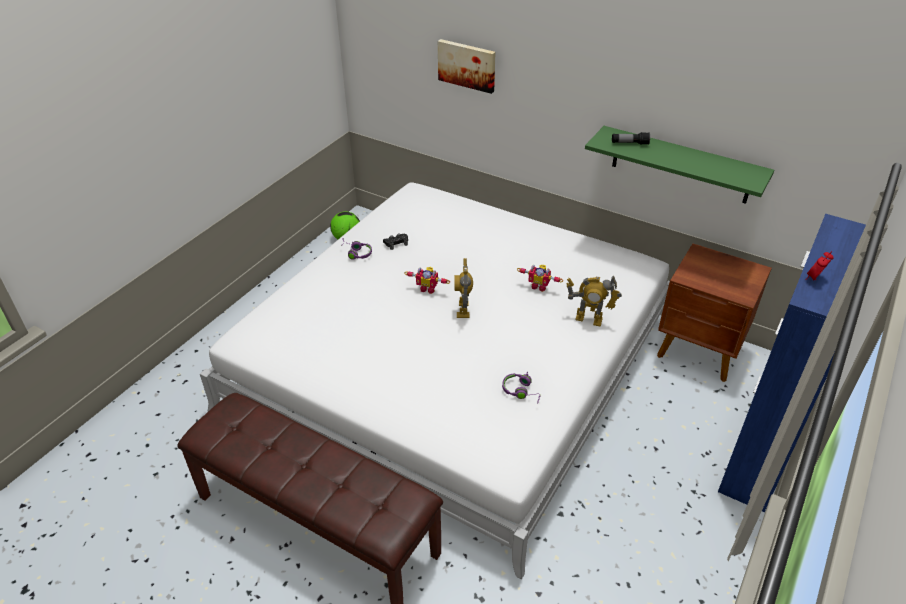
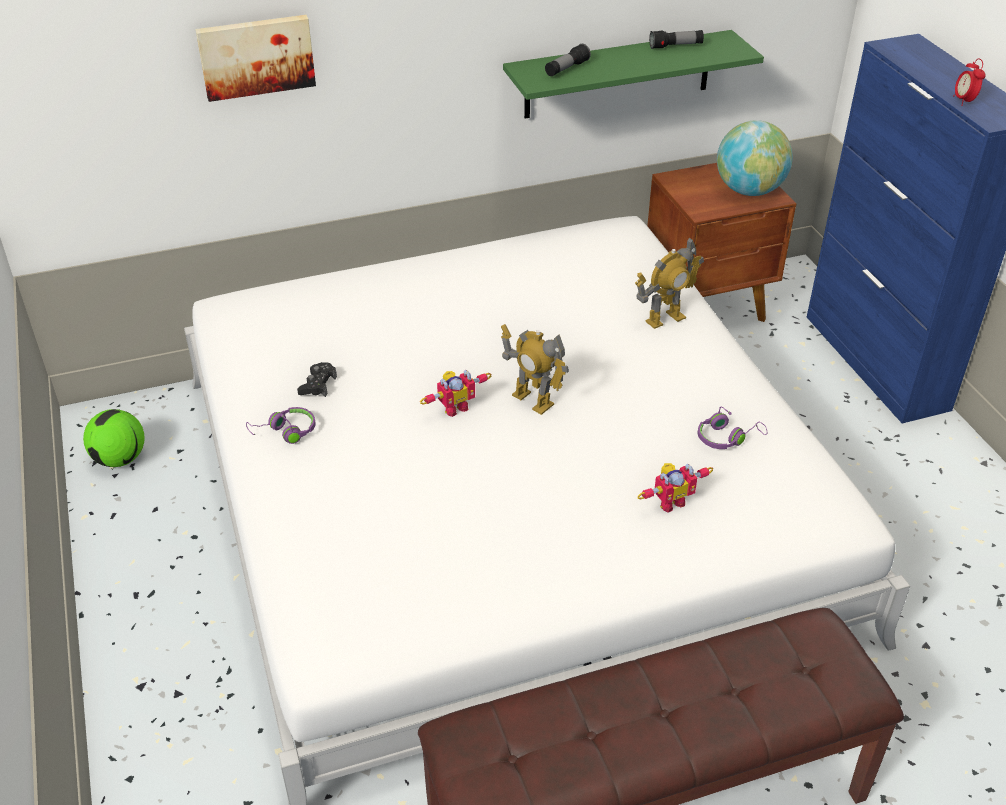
camera: 50 degrees left, 0 degrees up
toy robot [517,265,563,291] -> toy robot moved to [638,463,714,513]
none -> flashlight [649,30,704,49]
none -> globe [717,120,793,196]

